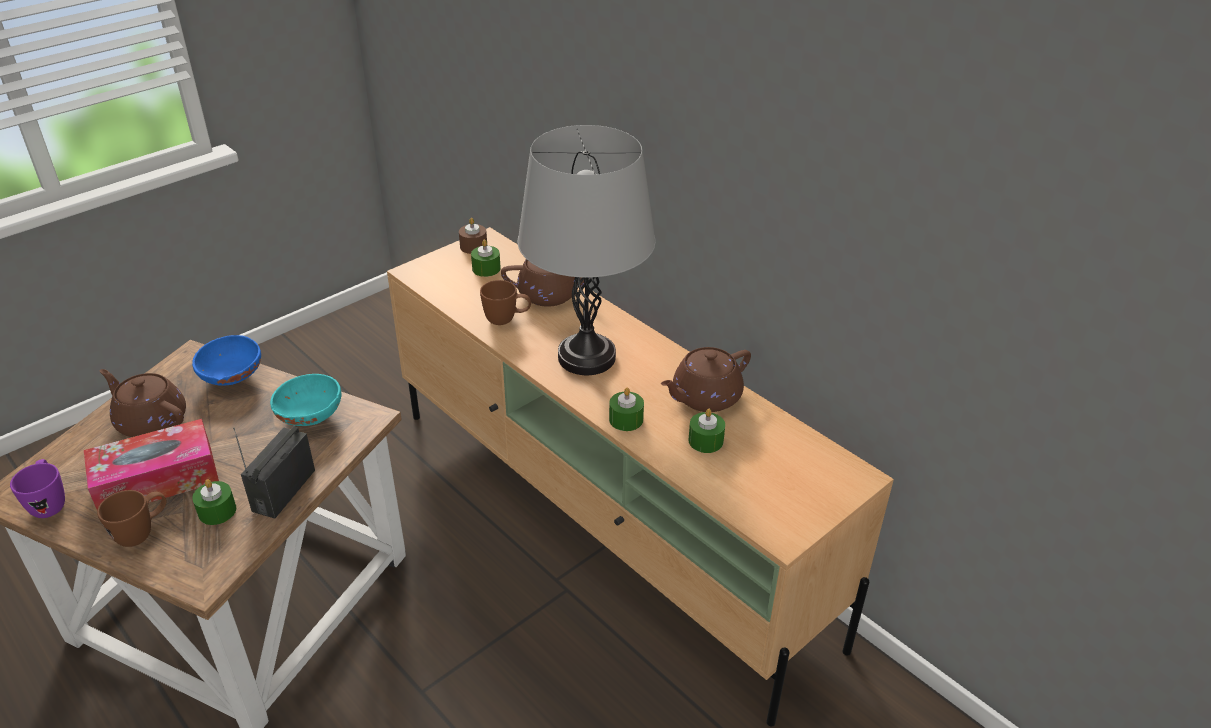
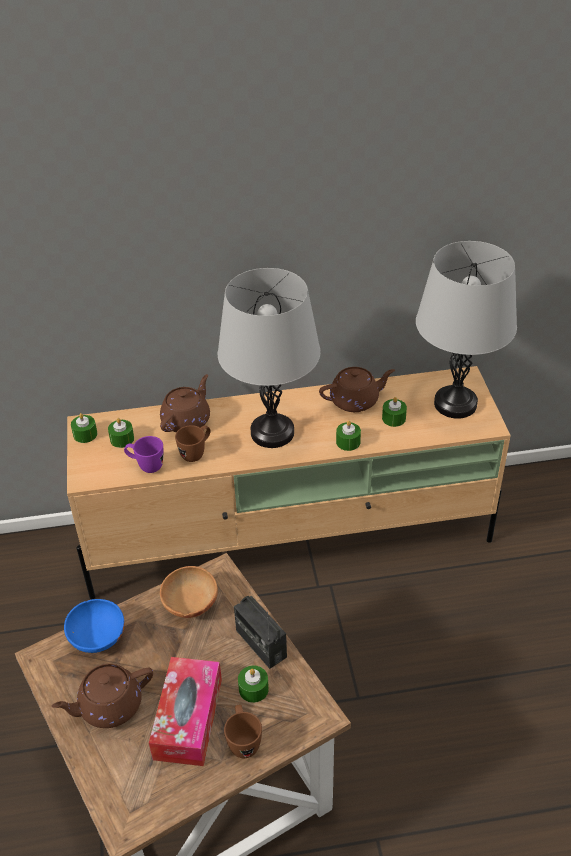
camera: 55 degrees left, 5 degrees up
purple mug [10,459,65,518] -> purple mug moved to [124,436,164,473]
turquoise bowl [270,374,341,426] -> brown bowl [160,566,218,618]
brown candle [459,218,487,254] -> green candle [71,413,97,443]
brown teapot [661,347,751,412] -> brown teapot turned 105 degrees counterclockwise [319,367,395,412]
none -> grey table lamp [416,241,517,419]

